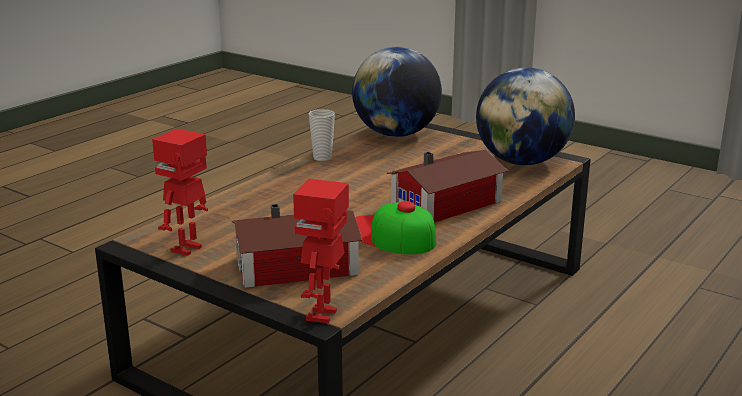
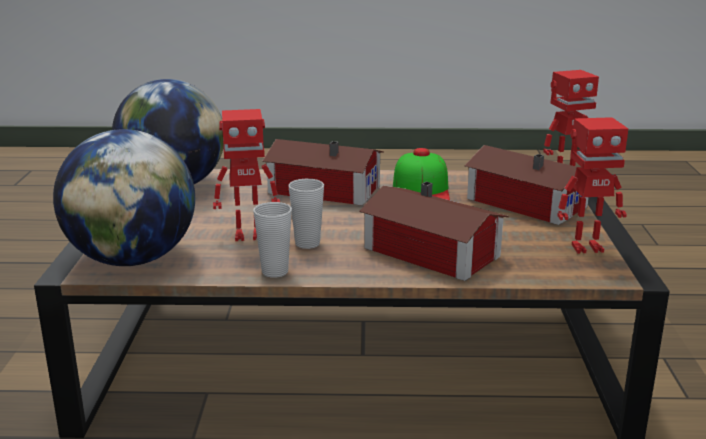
camera: 125 degrees left, 0 degrees up
none -> toy robot [213,109,280,241]
none -> cup [288,179,324,249]
none -> toy house [359,182,509,281]

